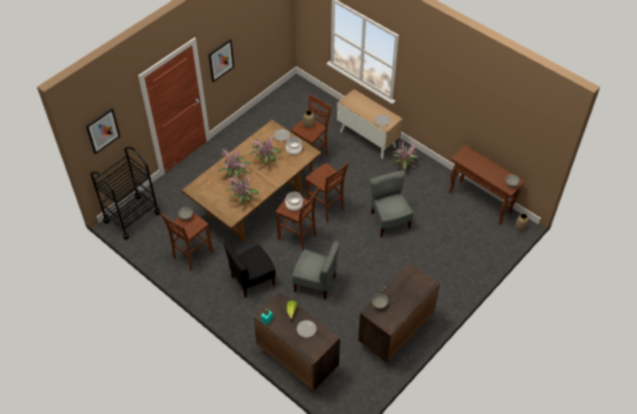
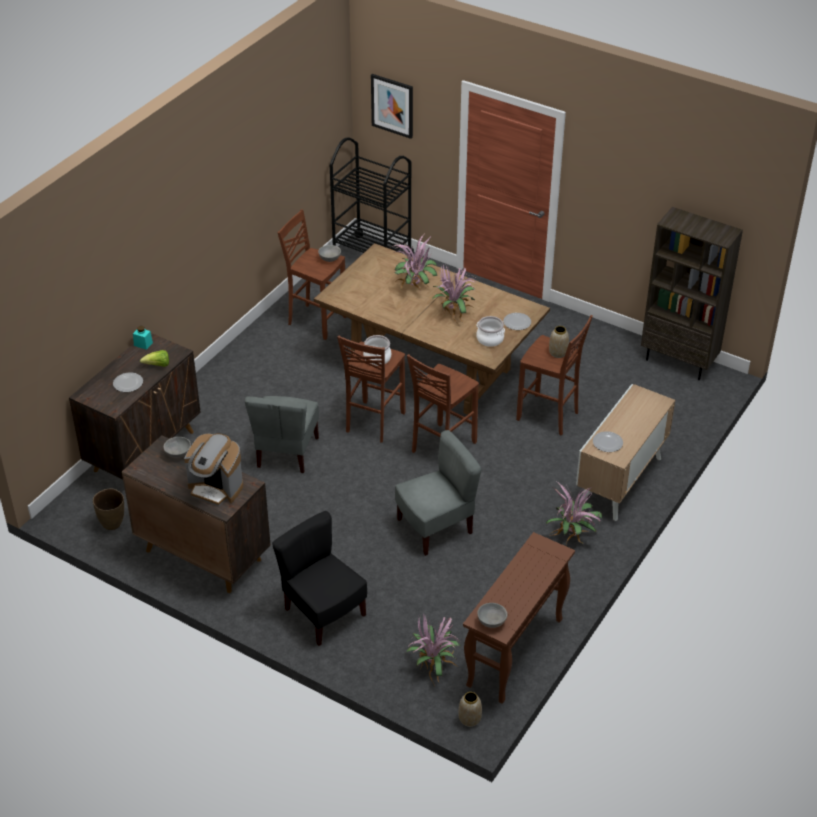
camera: 80 degrees right, 10 degrees down
picture [208,39,234,82] -> none
black chair [224,241,276,298] -> black chair moved to [272,511,367,646]
potted plant [225,174,259,204] -> potted plant moved to [406,613,461,686]
none -> brown vase [93,488,124,530]
none -> coffee machine [184,433,243,506]
none -> brown bookcase [641,207,743,380]

